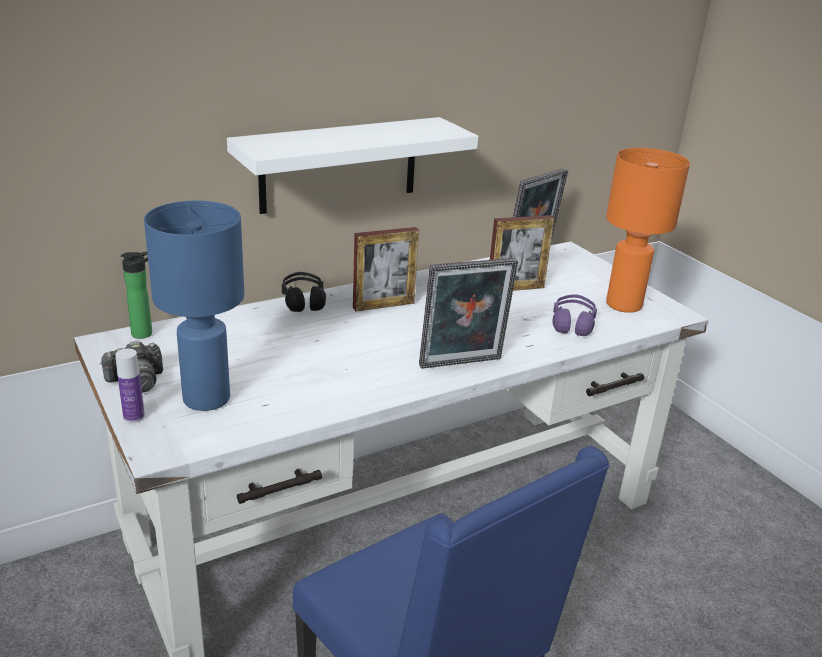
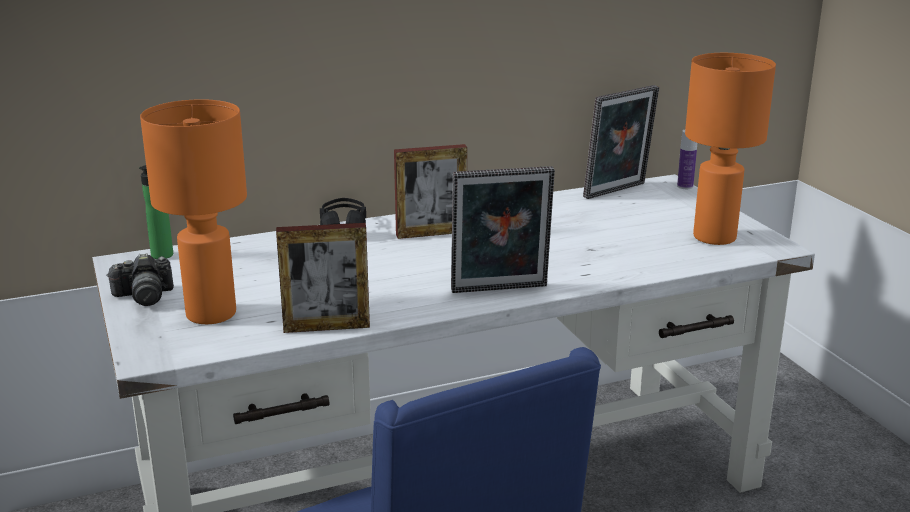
camera: 10 degrees right, 5 degrees down
bottle [115,349,145,423] -> bottle moved to [677,130,697,189]
blue table lamp [144,201,244,411] -> orange table lamp [140,99,247,324]
white shelf [227,117,478,214] -> none
picture frame [490,215,554,291] -> picture frame moved to [276,223,370,333]
purple headphones [553,294,597,336] -> none

